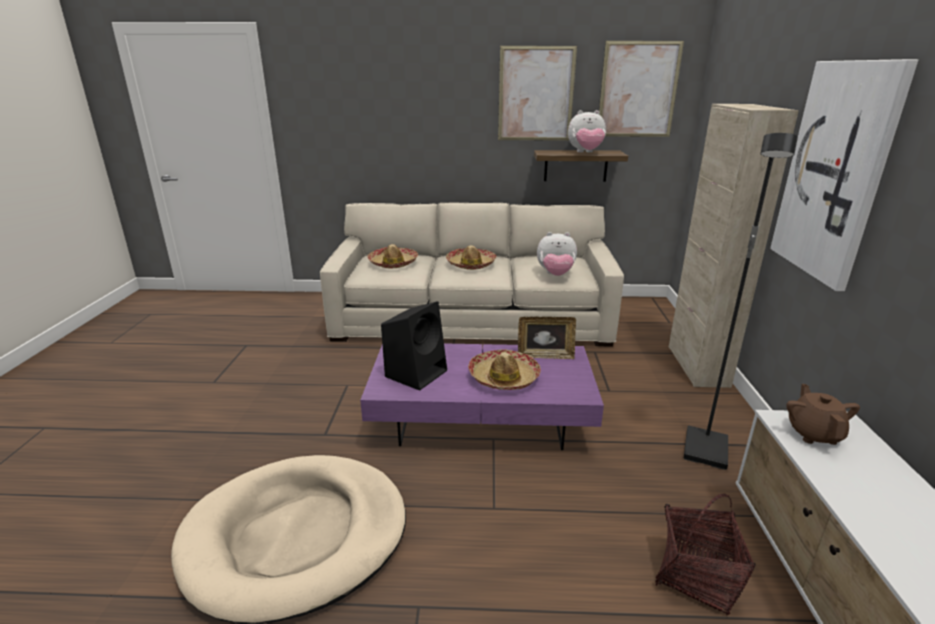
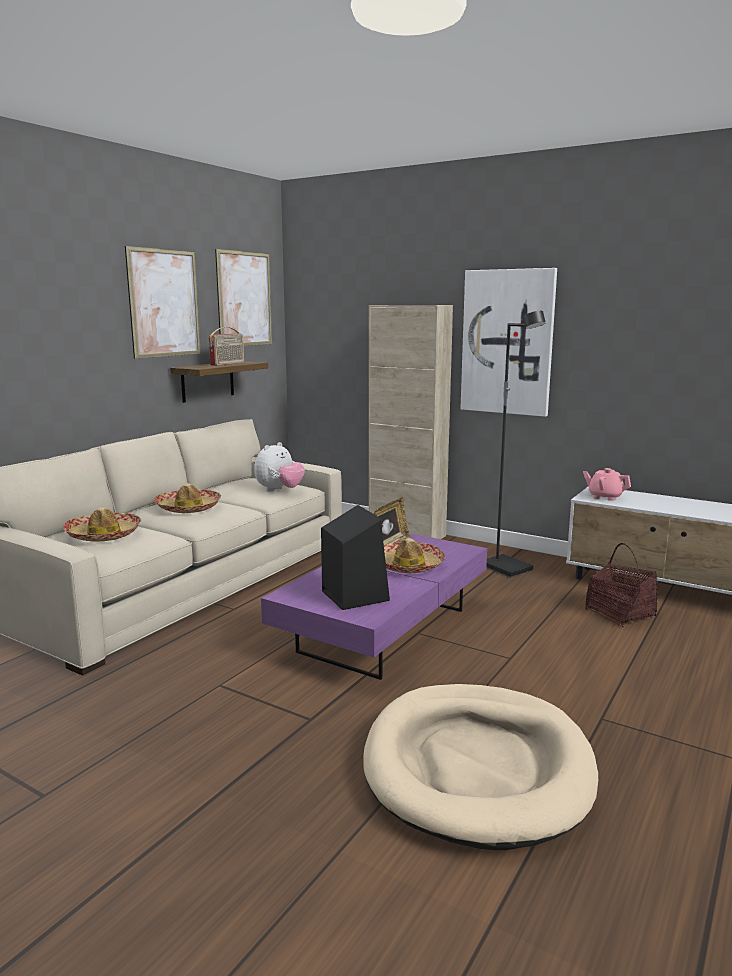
camera: 60 degrees left, 10 degrees down
plush toy [568,110,606,153] -> radio [209,327,244,366]
brown teapot [787,384,860,445] -> pink teapot [583,468,631,501]

